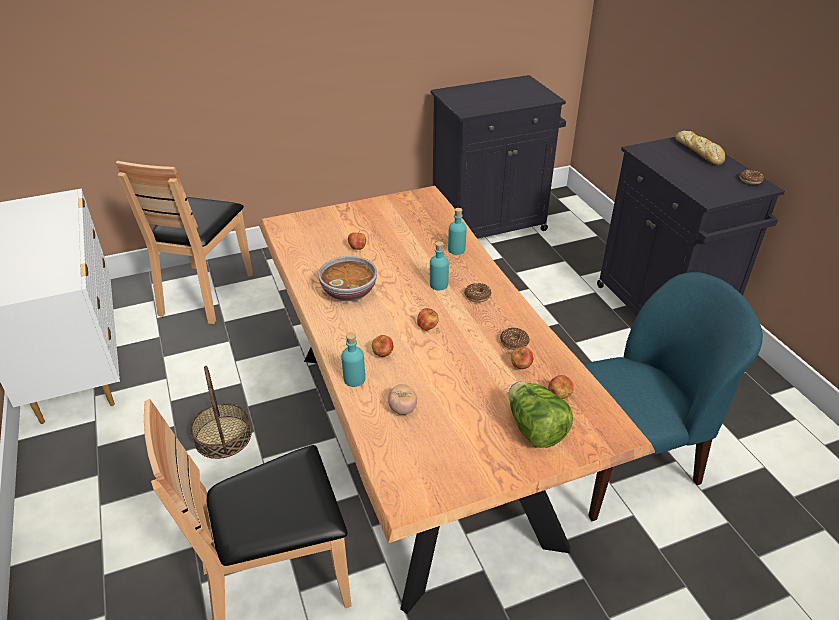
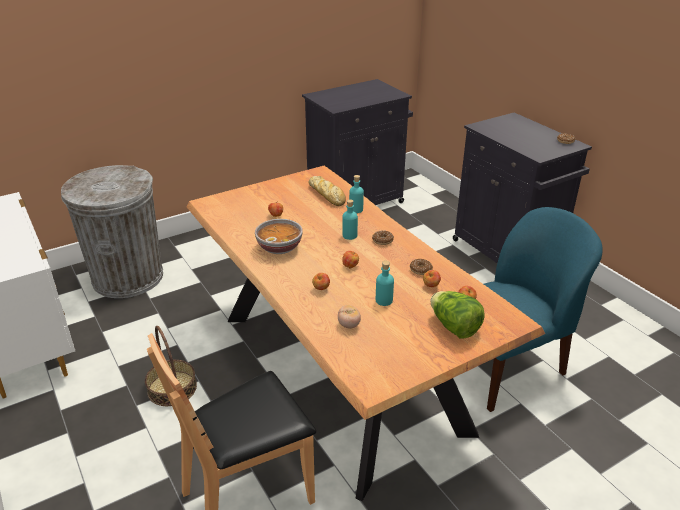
camera: 10 degrees left, 5 degrees down
brown chair [116,161,253,324] -> grey trash can [61,165,163,298]
turquoise bottle [341,332,365,387] -> turquoise bottle moved to [376,261,394,306]
bread [676,131,725,165] -> bread moved to [309,176,346,206]

